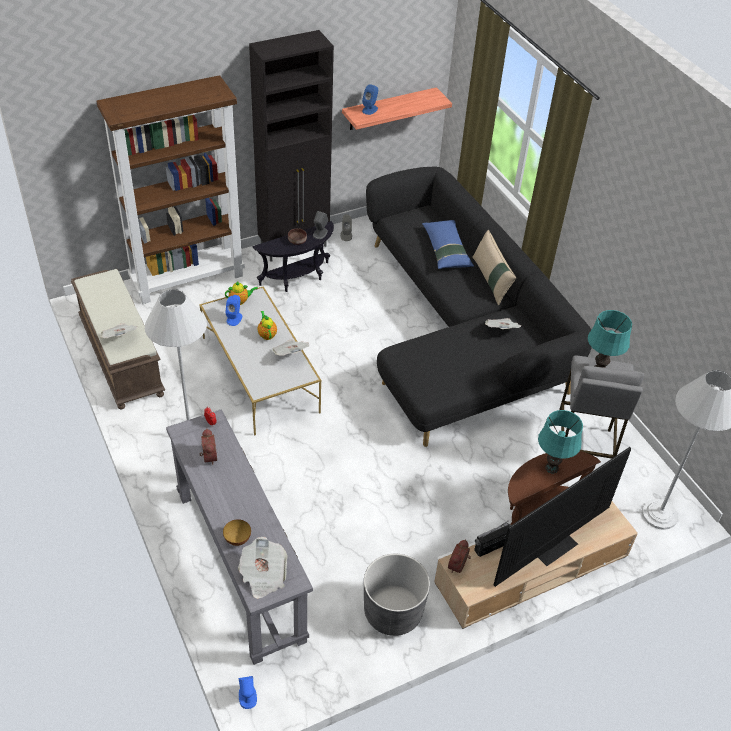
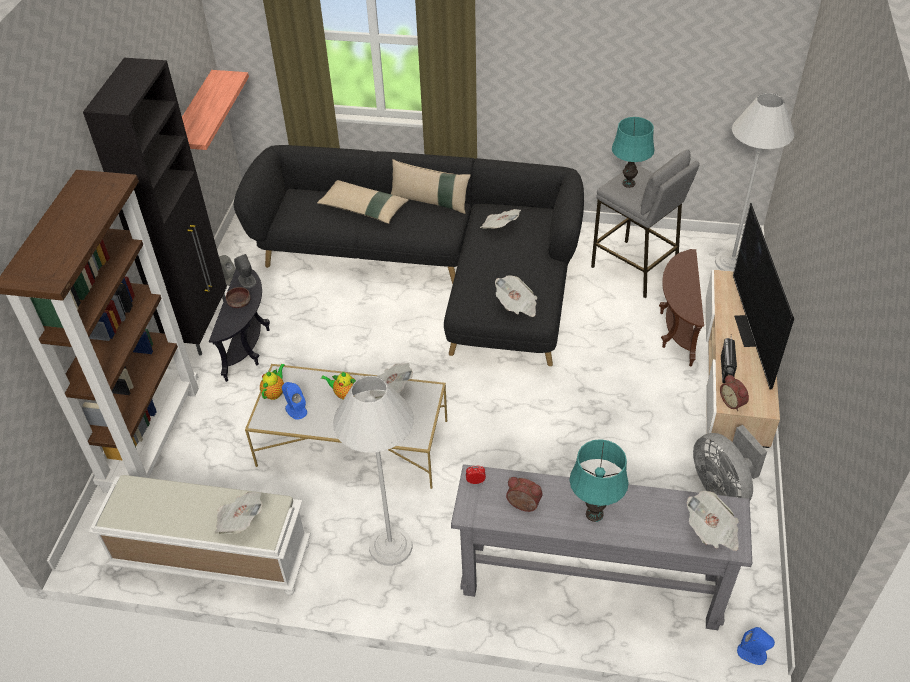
camera: 50 degrees left, 0 degrees up
brown bench [71,269,165,410] -> white bench [88,475,311,595]
bowl [223,519,251,546] -> none
blue speaker [362,84,378,115] -> none
grey planter [364,554,430,636] -> grey fan [693,425,767,500]
blue pillow [422,220,474,269] -> beige pillow [317,180,409,224]
turquoise table lamp [538,410,583,474] -> turquoise table lamp moved to [569,439,629,522]
none -> newspaper [495,275,537,317]

